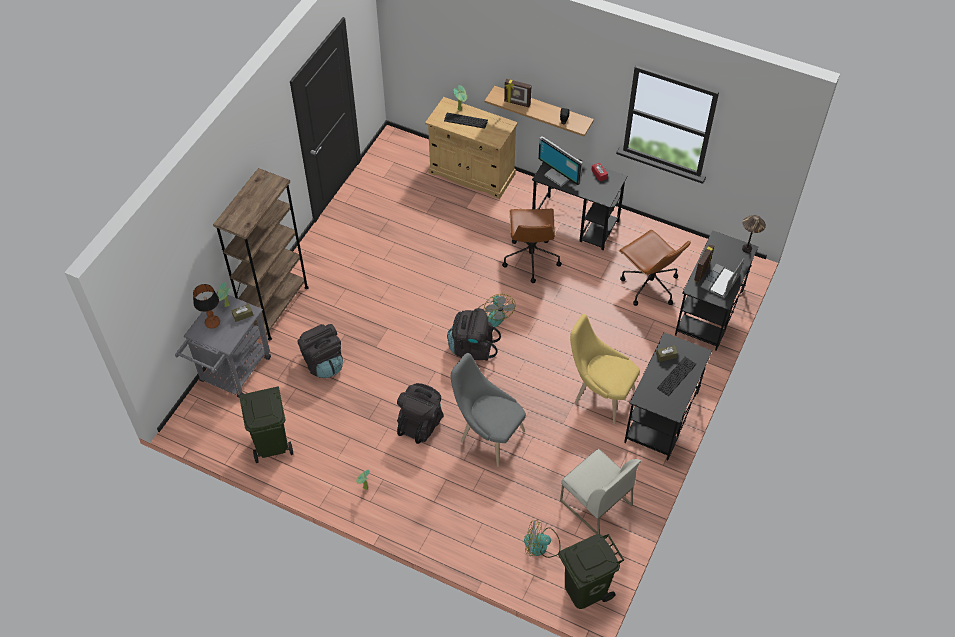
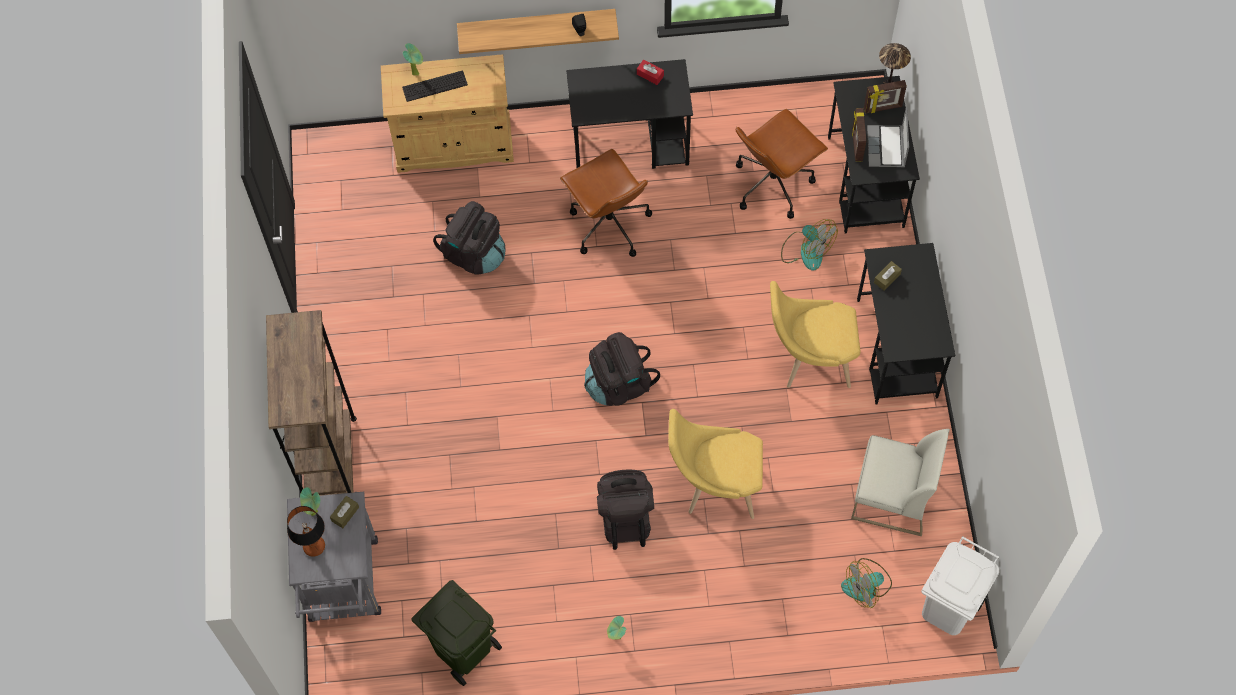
camera: 30 degrees left, 10 degrees up
black backpack [297,324,343,378] -> black backpack moved to [433,201,506,275]
grey chair [451,353,526,467] -> yellow chair [668,409,763,519]
fan [478,294,516,327] -> fan moved to [781,219,838,271]
picture frame [504,79,532,107] -> picture frame moved to [864,80,907,114]
monitor [538,136,583,187] -> none
green trash can [558,534,624,609] -> white trash can [921,536,999,635]
brown office chair [619,230,691,306] -> brown office chair turned 120 degrees clockwise [735,109,828,219]
keyboard [657,357,697,396] -> none

